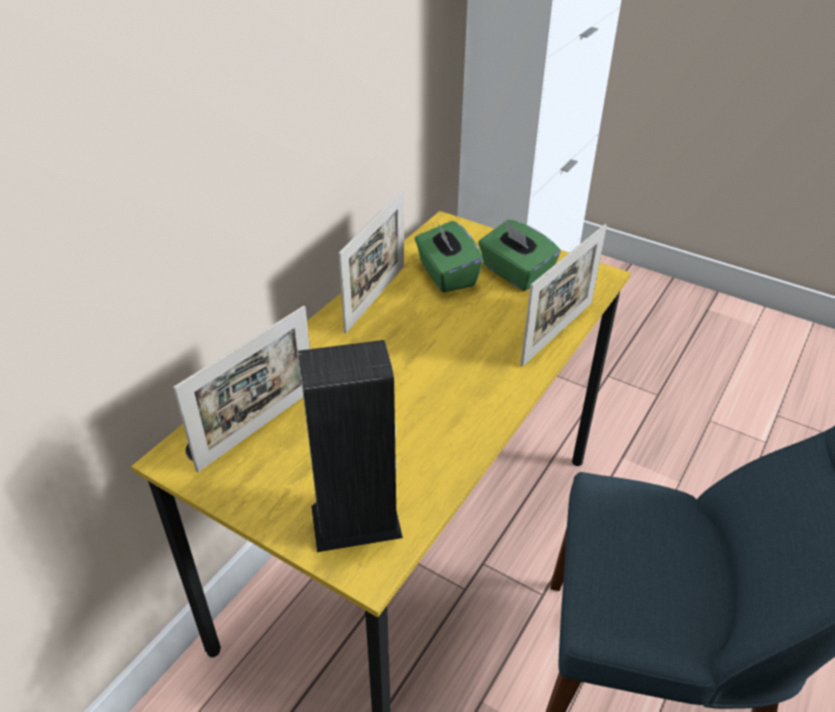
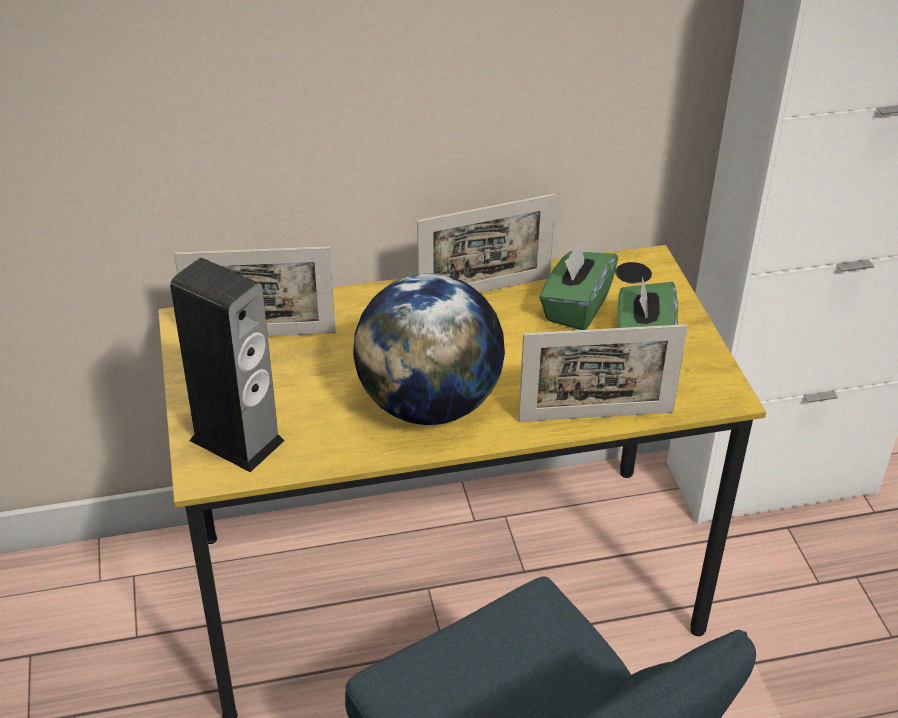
camera: 45 degrees right, 0 degrees up
none -> globe [353,273,505,425]

